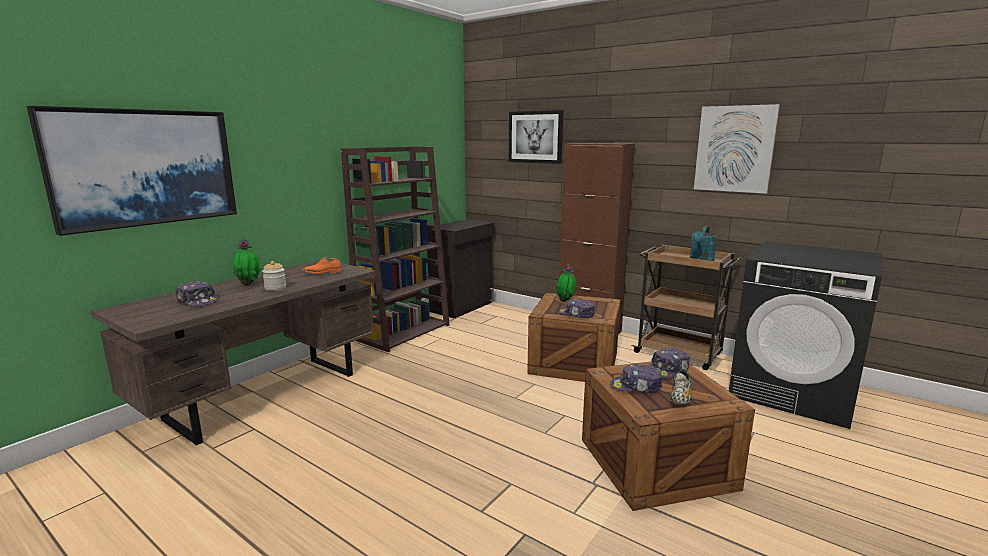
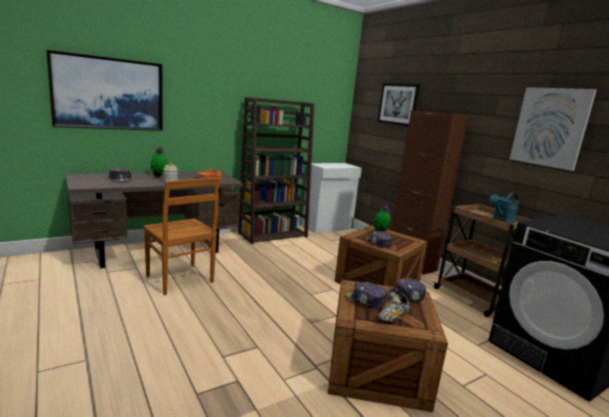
camera: 20 degrees right, 0 degrees up
black cabinet [427,219,494,319] -> white cabinet [302,163,362,234]
none -> brown chair [143,178,219,295]

